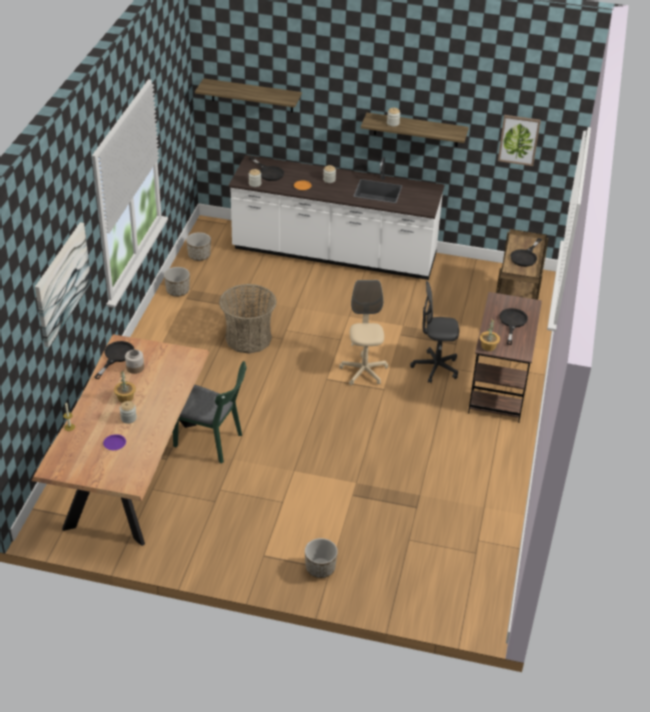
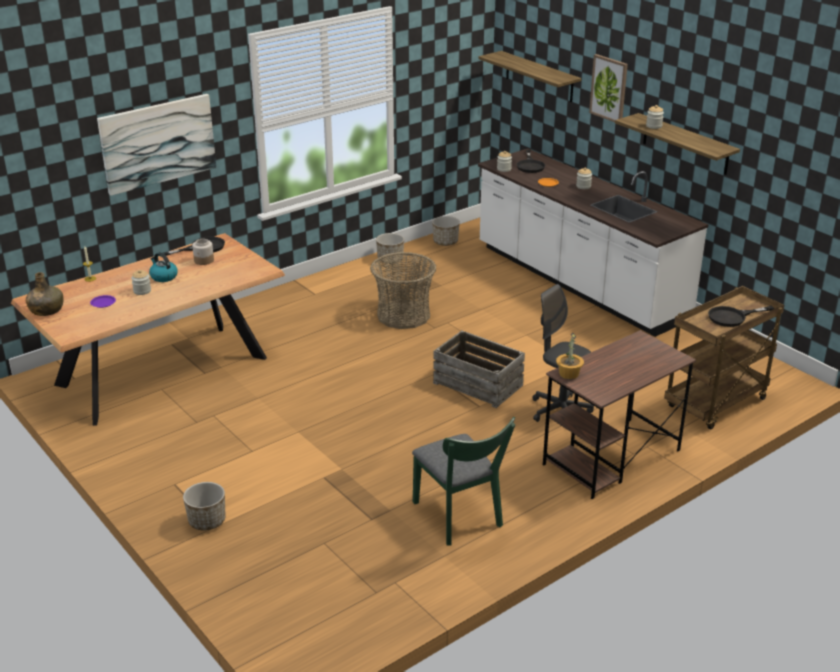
camera: 40 degrees right, 10 degrees down
potted plant [114,370,136,403] -> kettle [149,252,178,282]
green chair [173,361,247,463] -> green chair moved to [412,416,516,546]
beige office chair [339,280,389,385] -> crate [433,330,525,408]
picture [498,115,541,166] -> picture moved to [589,54,628,122]
black frying pan [499,308,528,345] -> none
none -> green bottle [26,272,64,316]

